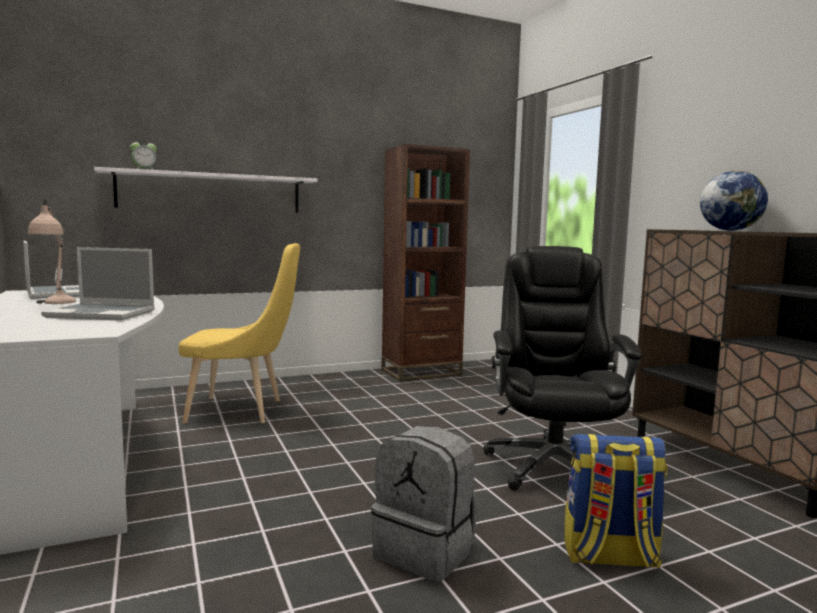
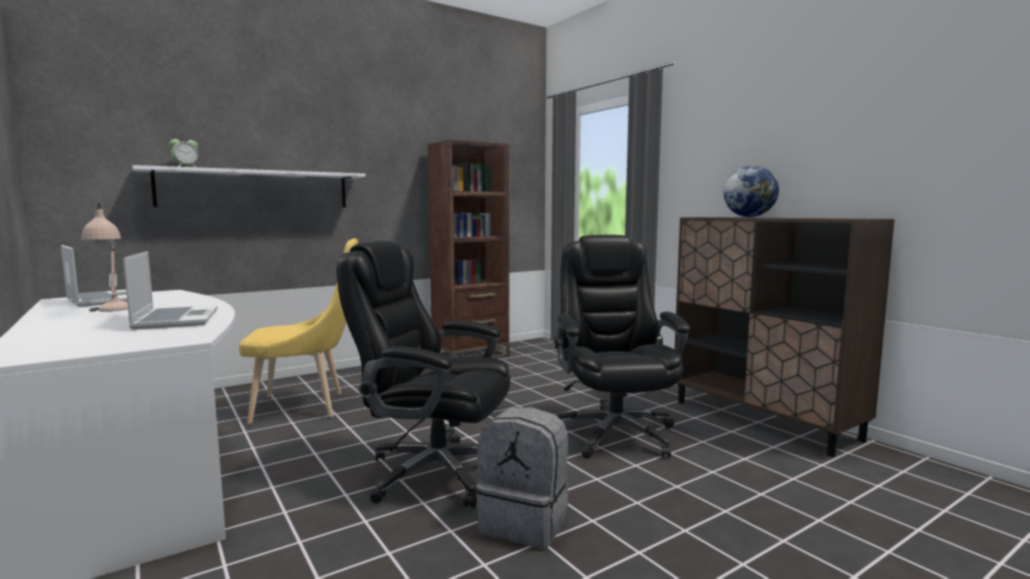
camera: 10 degrees left, 0 degrees up
laptop [41,247,155,321] -> laptop turned 105 degrees counterclockwise [123,251,217,330]
backpack [564,434,668,568] -> none
none -> black office chair [337,241,511,508]

